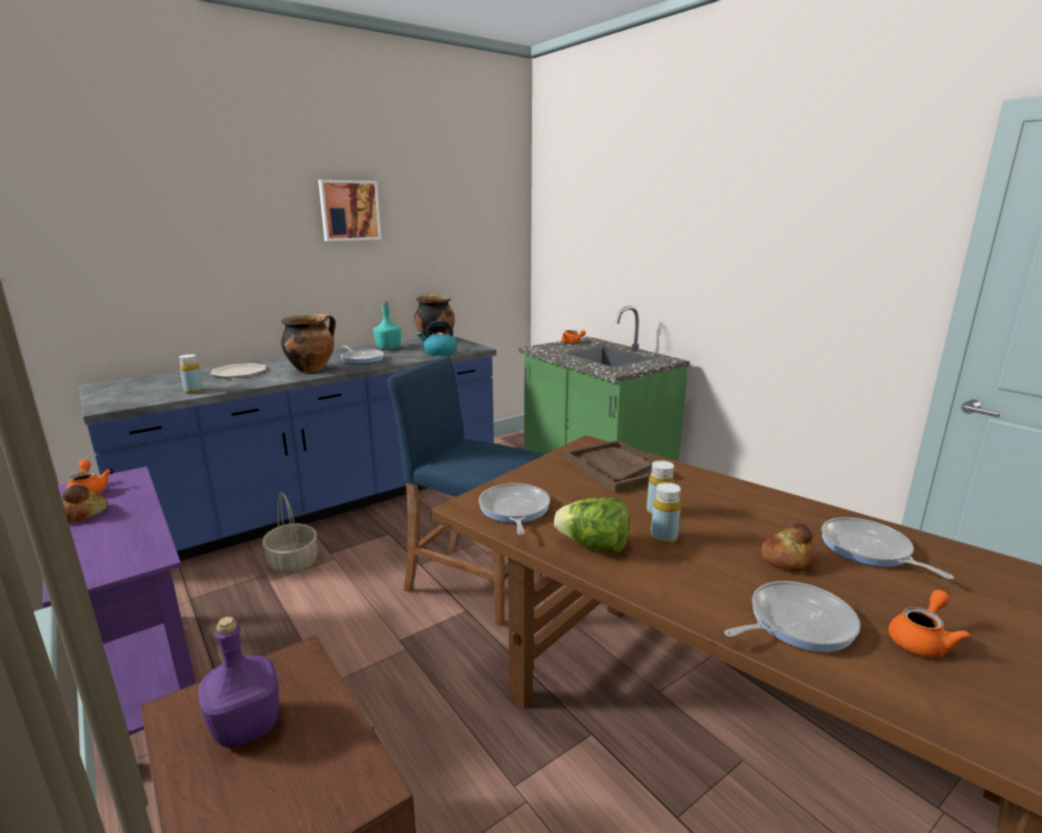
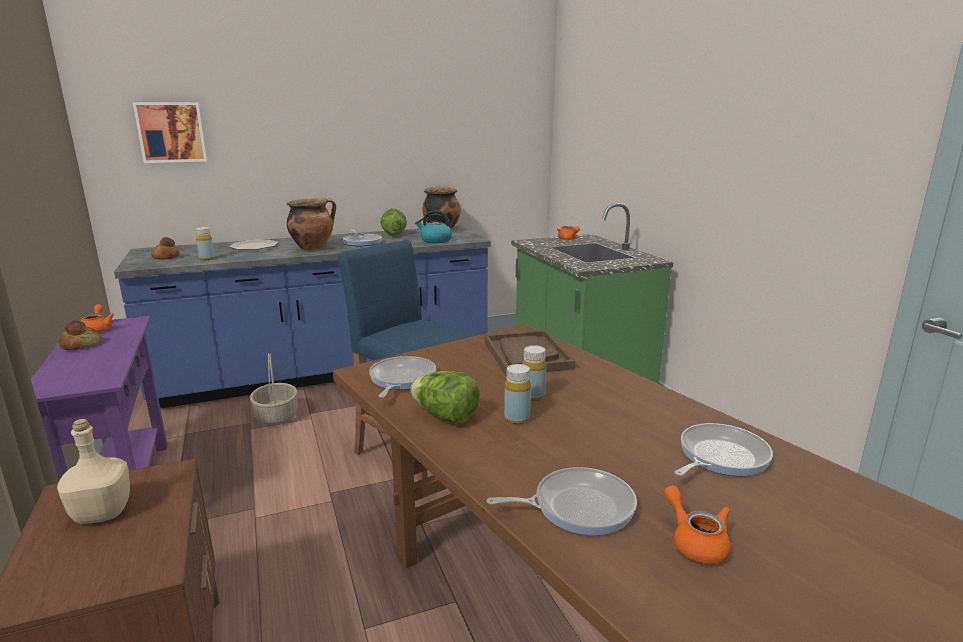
camera: 15 degrees right, 0 degrees up
purple bottle [198,617,279,748] -> beige bottle [57,419,130,524]
picture [318,180,381,241] -> picture moved to [133,102,207,163]
turquoise bottle [373,302,401,350] -> lettuce [380,208,407,236]
bread [761,524,819,572] -> bread moved to [151,237,180,260]
frying pan [822,517,954,579] -> frying pan turned 60 degrees clockwise [675,423,773,476]
orange teapot [888,590,970,657] -> orange teapot turned 90 degrees counterclockwise [664,485,731,564]

